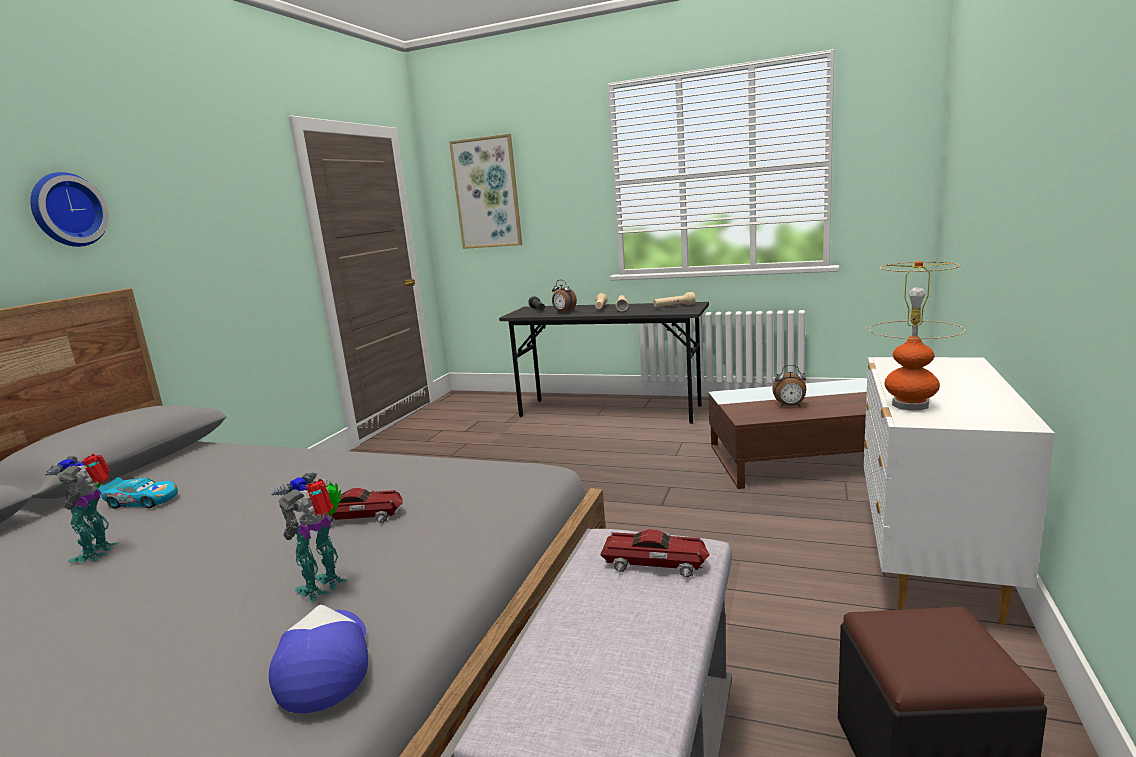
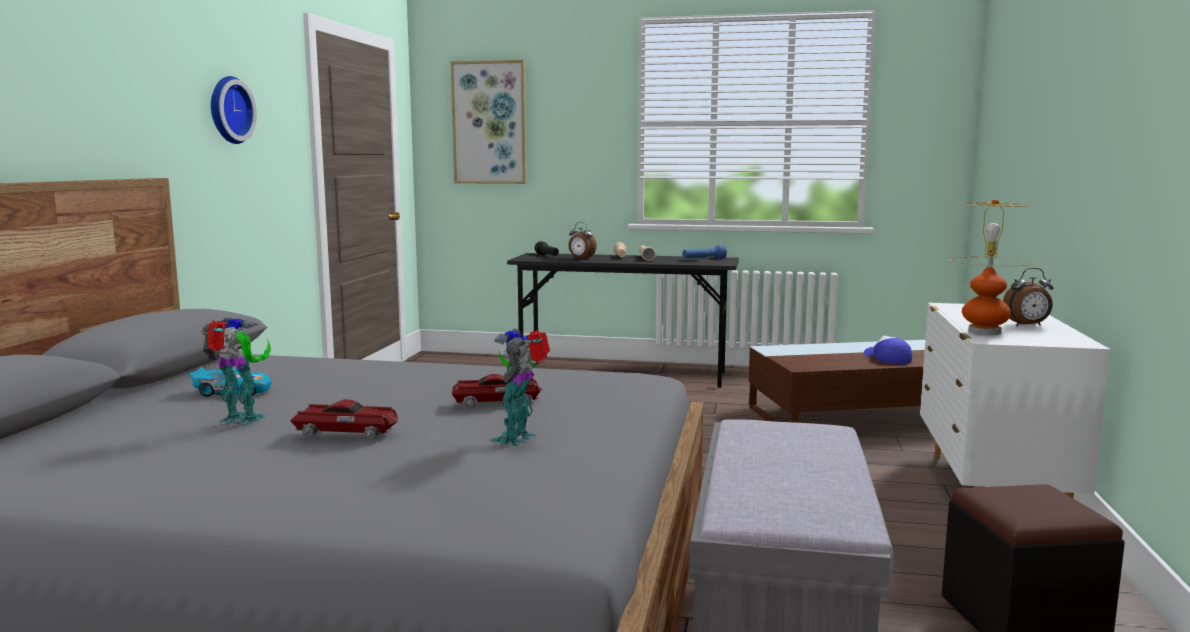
camera: 10 degrees left, 5 degrees down
wall clock [30,172,109,247] -> wall clock moved to [211,76,257,144]
toy robot [45,454,119,563] -> toy robot turned 120 degrees clockwise [202,317,271,425]
cap [269,605,368,713] -> cap moved to [864,336,912,365]
toy car [600,529,710,577] -> toy car moved to [290,399,398,440]
beige flashlight [653,292,696,307] -> blue flashlight [682,245,727,259]
alarm clock [773,365,806,407] -> alarm clock moved to [1003,268,1053,326]

